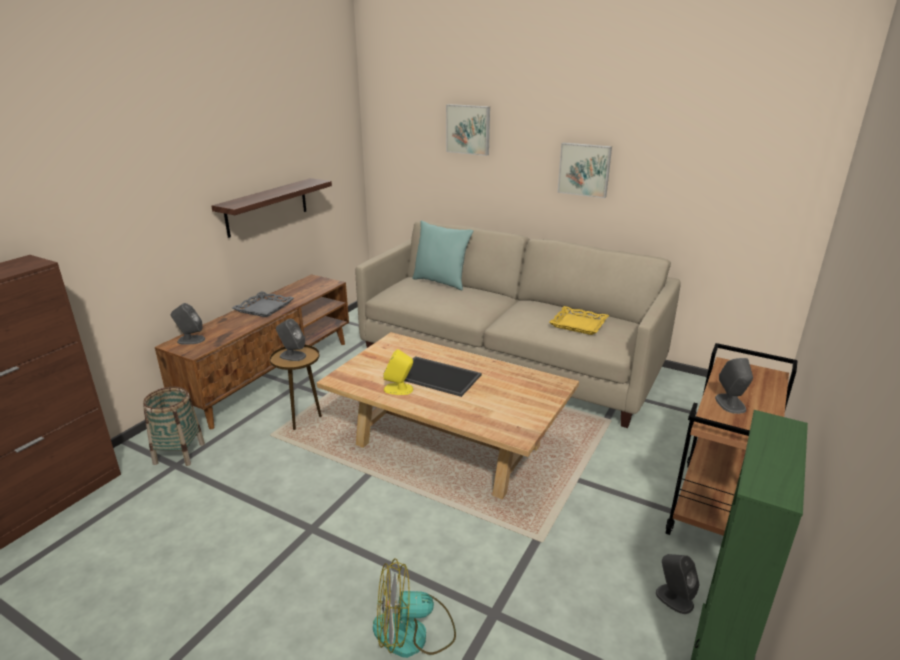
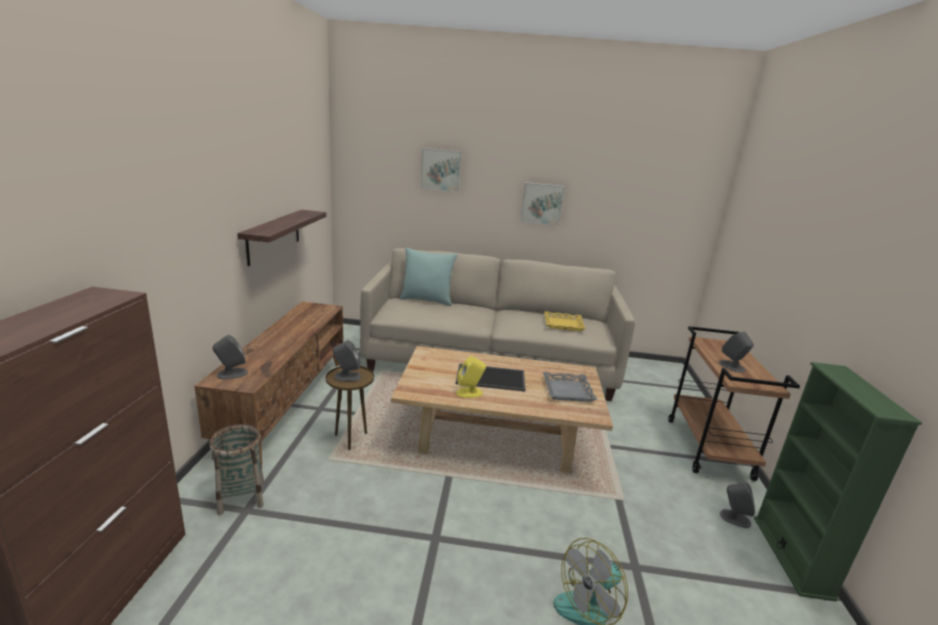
camera: 25 degrees left, 5 degrees down
grey tray [232,291,294,317] -> grey tray moved to [543,372,597,402]

